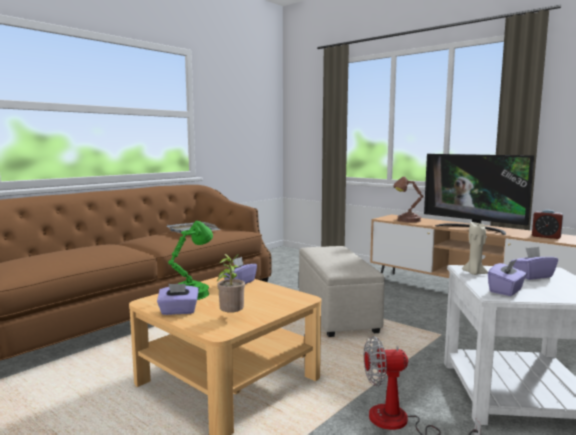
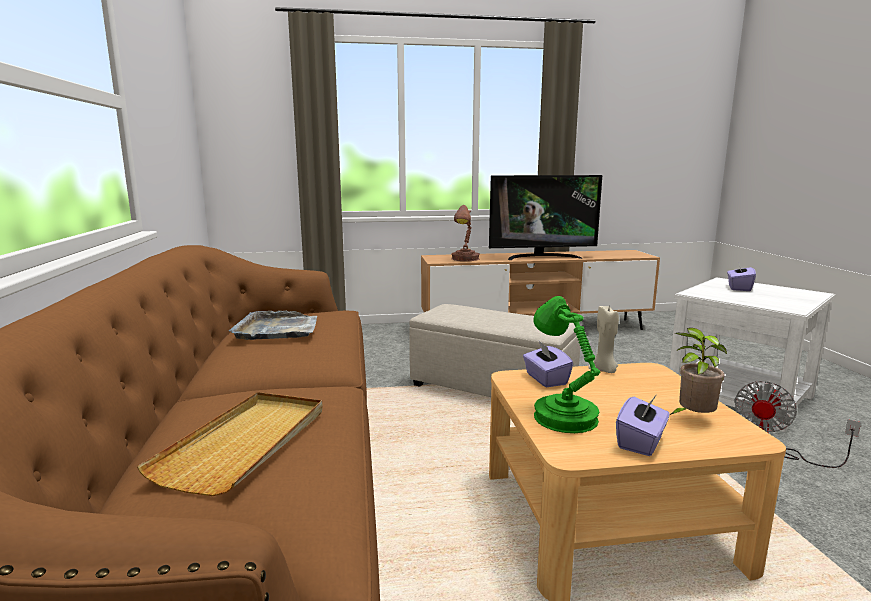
camera: 50 degrees left, 5 degrees up
beige candle [462,222,488,275] -> beige candle moved to [588,306,619,373]
purple tissue box [488,259,527,296] -> none
alarm clock [532,210,563,239] -> none
none -> beige tray [137,392,323,496]

